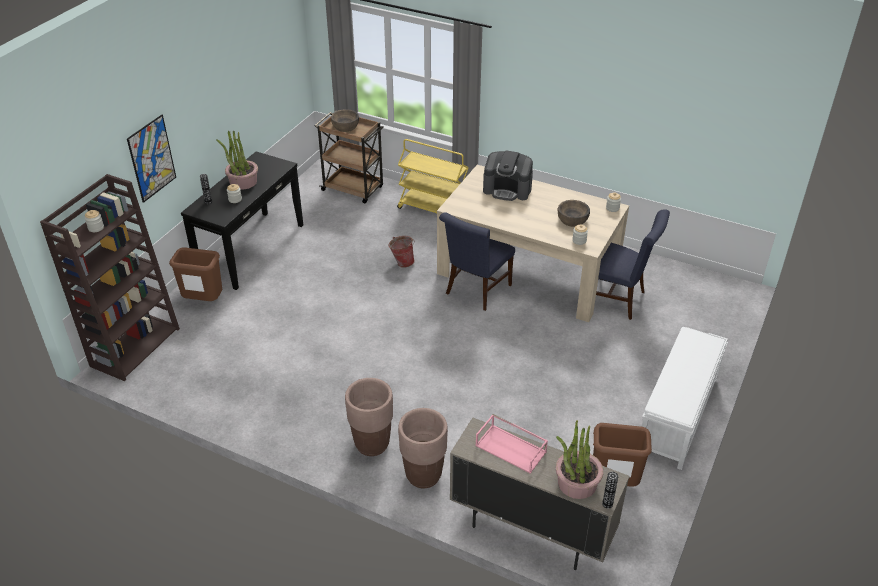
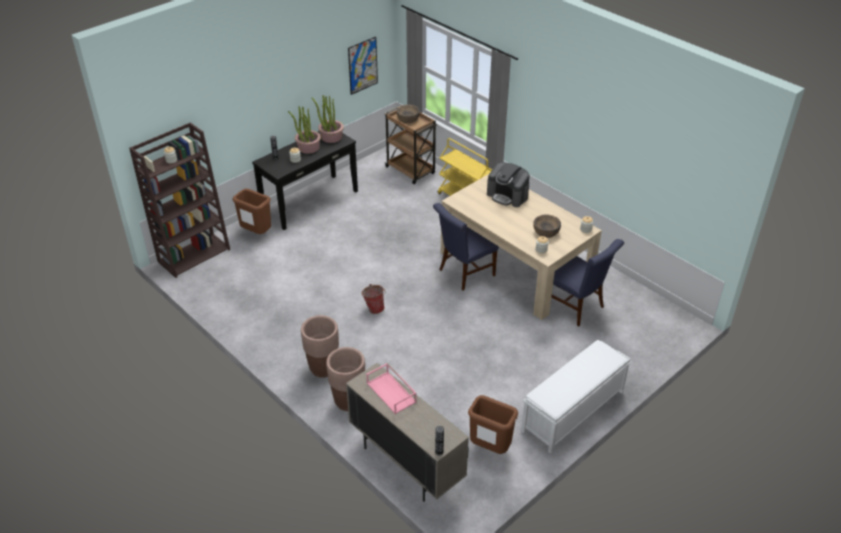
camera: 20 degrees right, 0 degrees up
picture [127,115,176,203] -> picture moved to [348,37,378,95]
bucket [388,236,415,268] -> bucket moved to [362,284,386,314]
potted plant [556,420,603,499] -> potted plant moved to [312,95,344,143]

